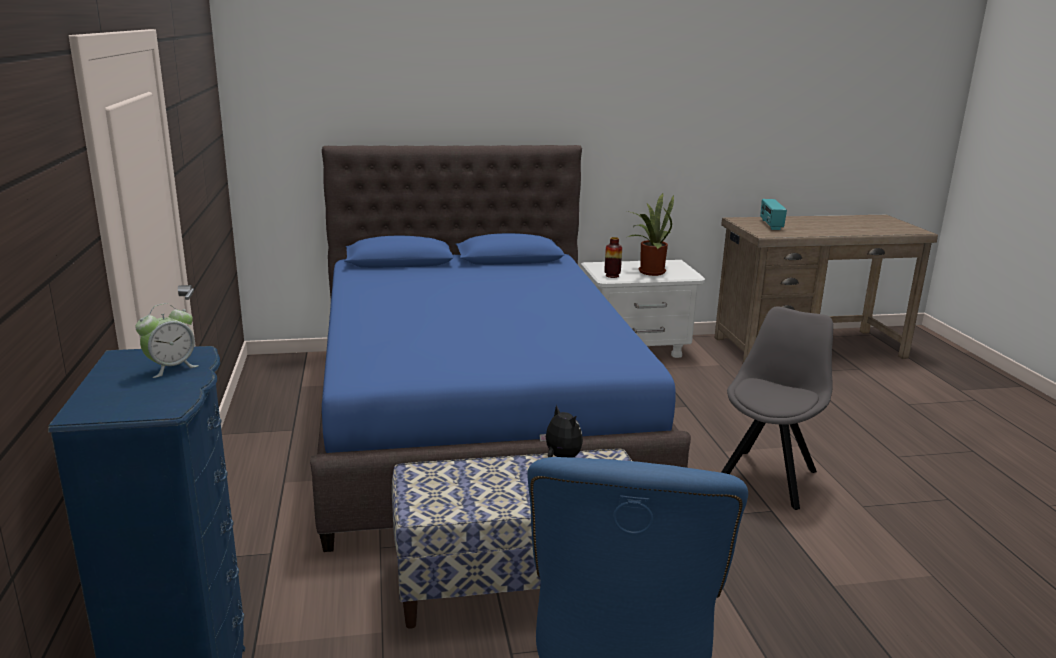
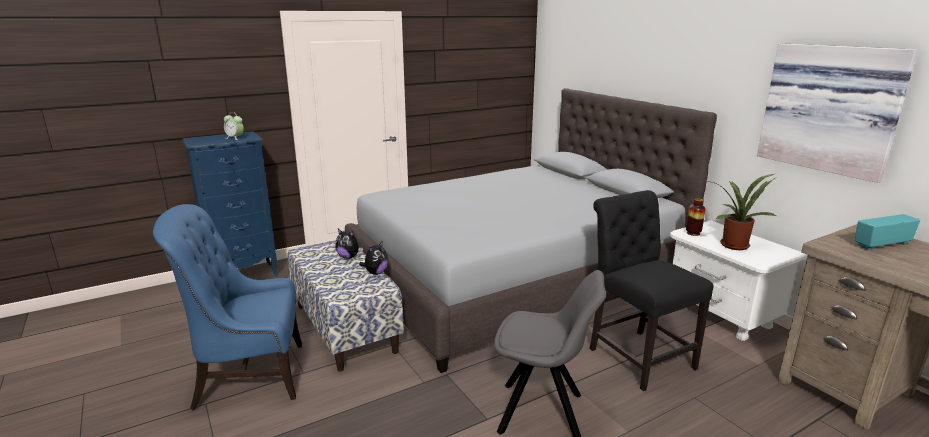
camera: 70 degrees right, 0 degrees up
blue bed [310,145,691,552] -> grey bed [345,88,717,373]
none -> plush toy [336,229,363,259]
none -> black chair [590,190,713,391]
none -> picture [757,43,918,183]

